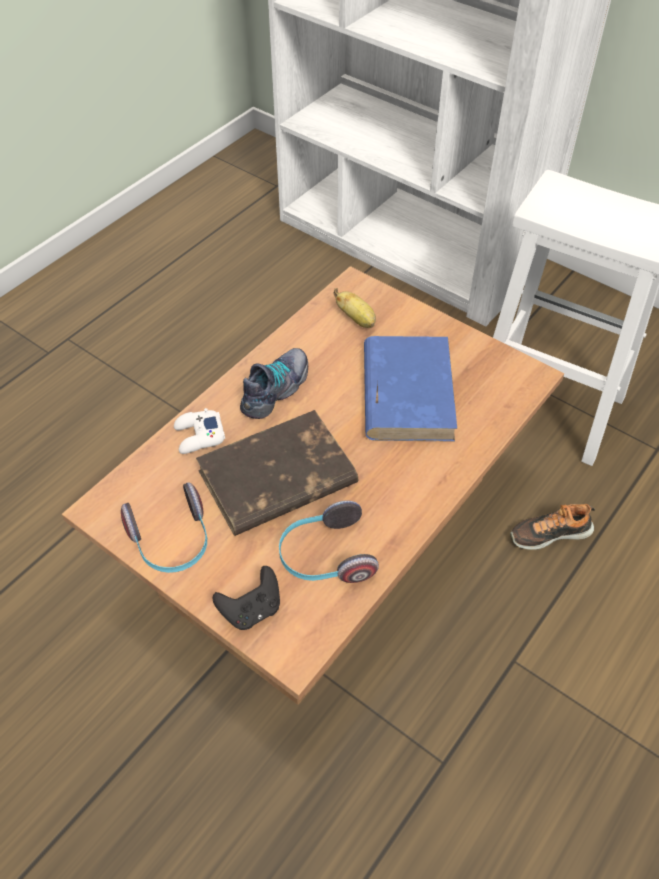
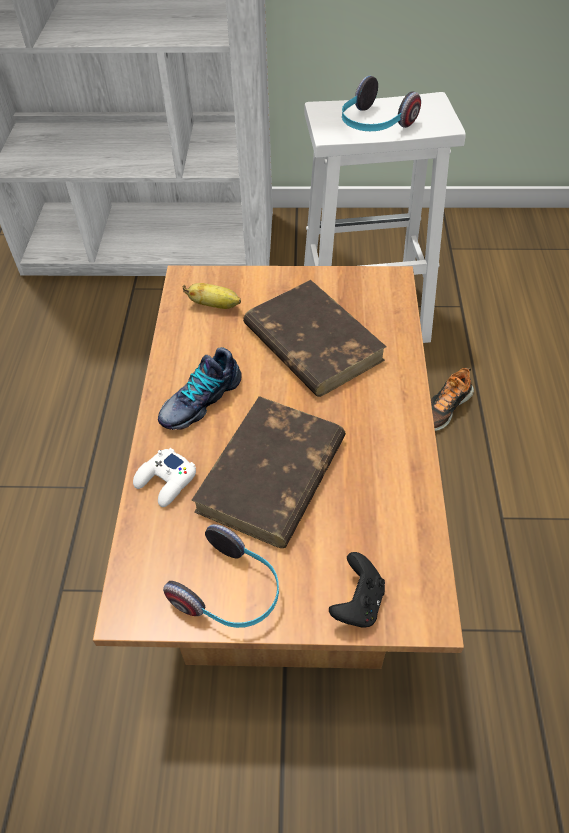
camera: 35 degrees left, 0 degrees up
shoe [240,348,308,419] -> shoe turned 135 degrees counterclockwise [158,347,242,430]
headphones [279,500,379,583] -> headphones moved to [342,76,421,131]
blue book [364,336,457,442] -> brown book [243,280,387,397]

